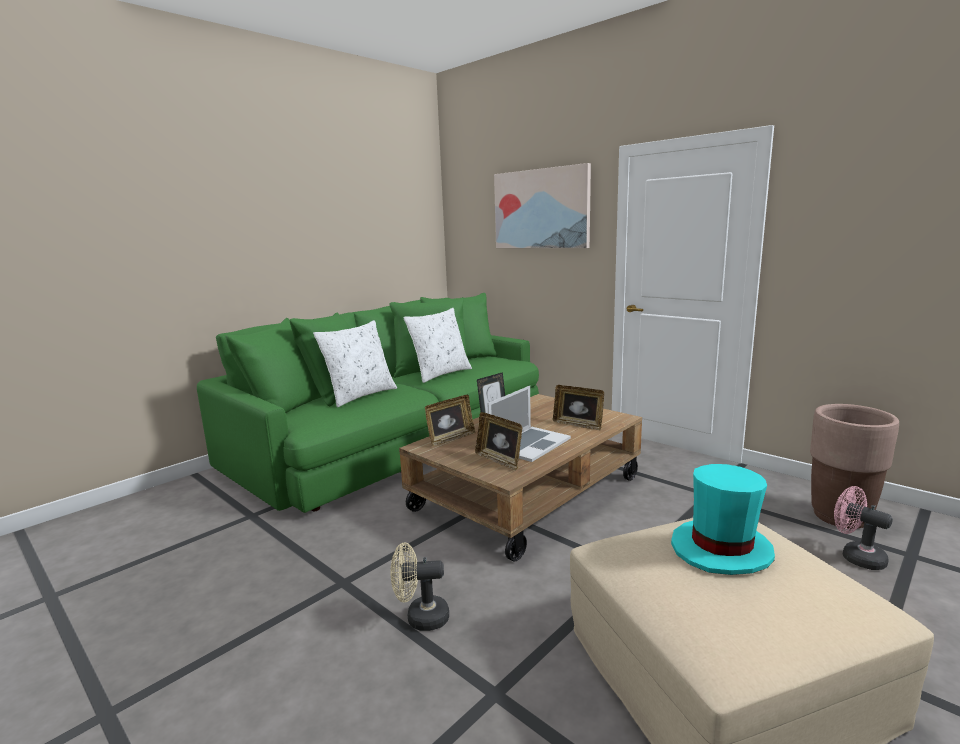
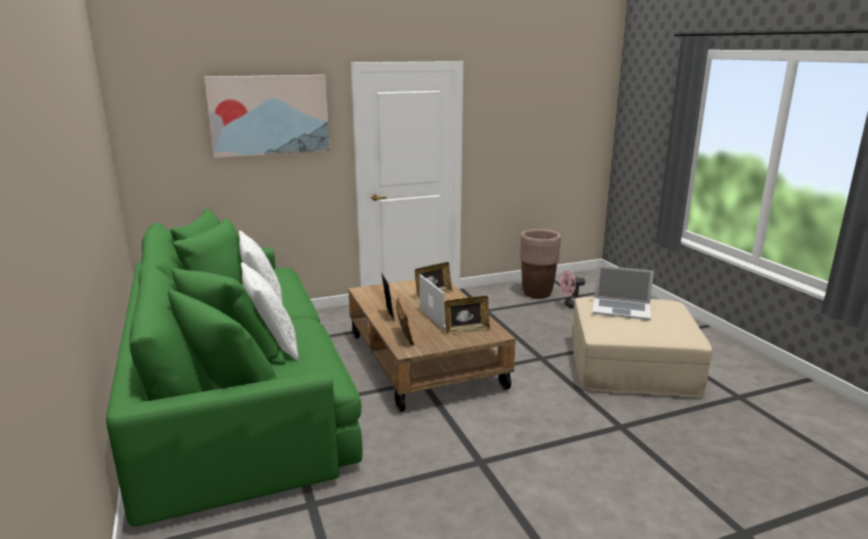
camera: 65 degrees left, 5 degrees up
beige fan [391,542,449,631] -> none
turquoise hat [671,464,775,575] -> laptop [592,265,654,320]

